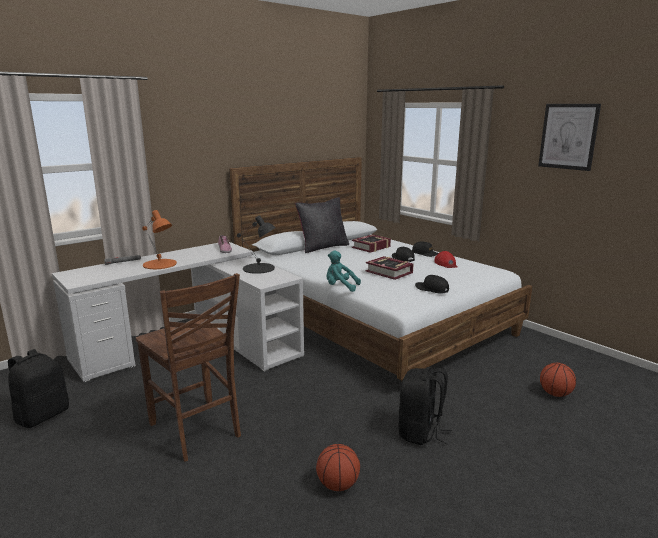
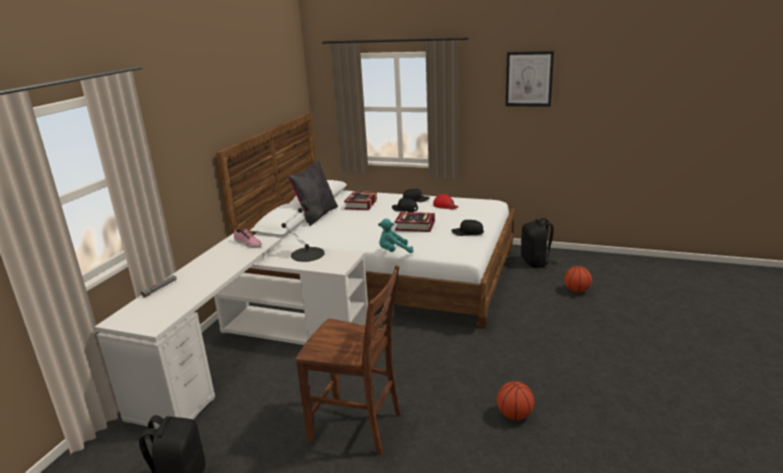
camera: 30 degrees left, 5 degrees up
orange table lamp [142,210,177,269] -> none
black backpack [398,367,452,445] -> black backpack moved to [521,218,556,268]

